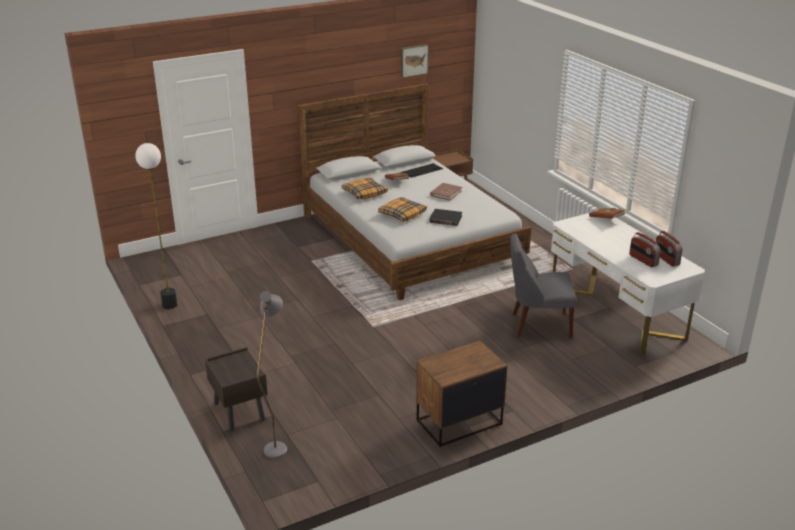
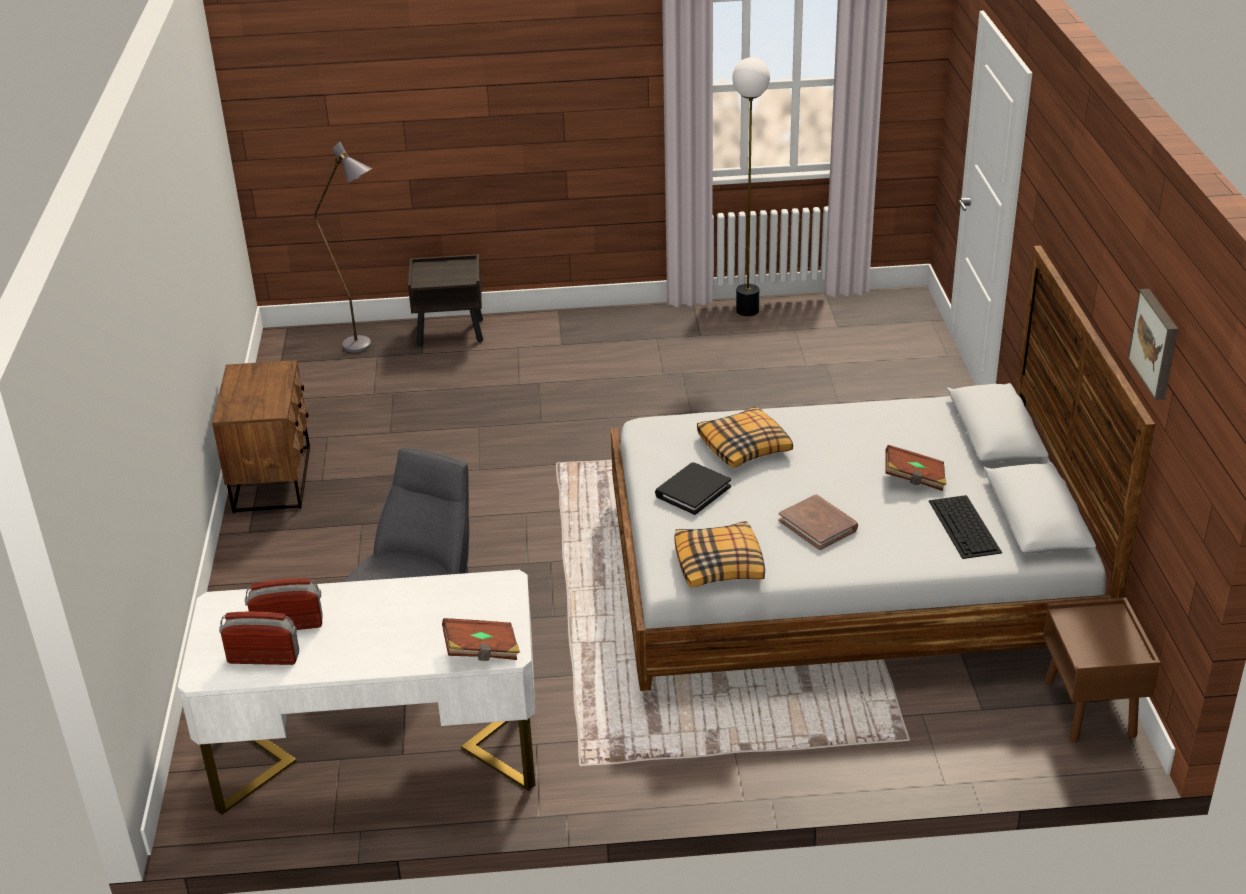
camera: 115 degrees right, 5 degrees up
pillow [342,178,388,200] -> pillow moved to [674,521,765,588]

